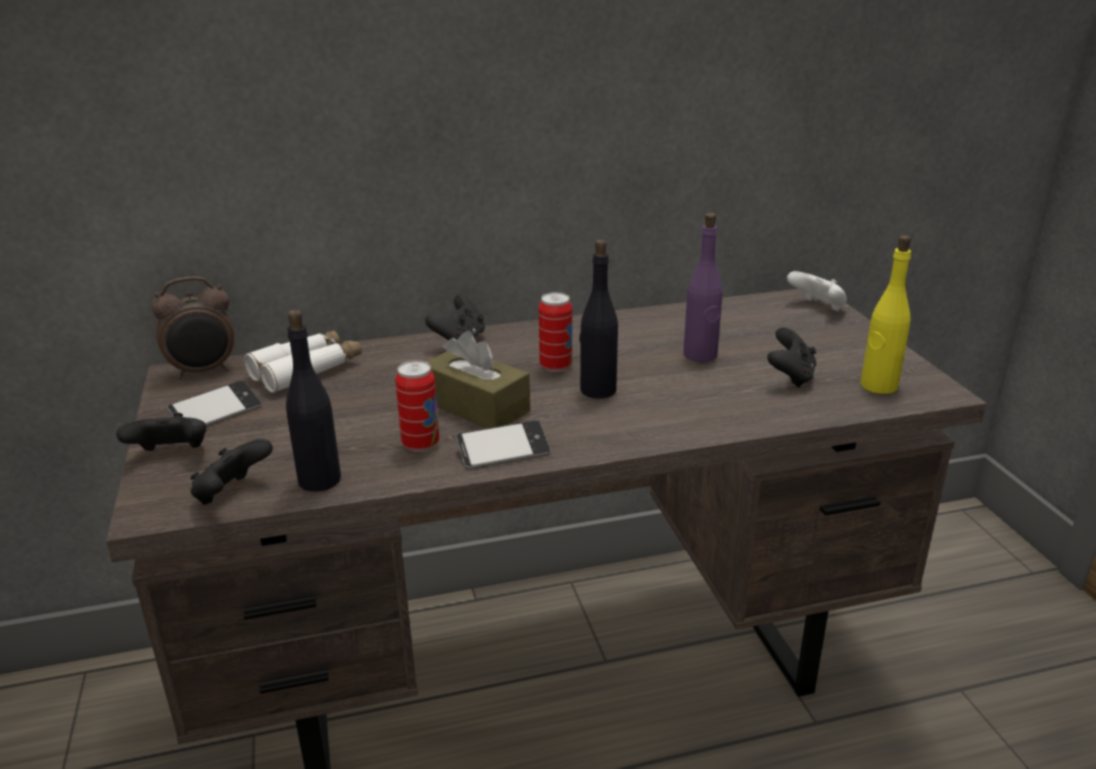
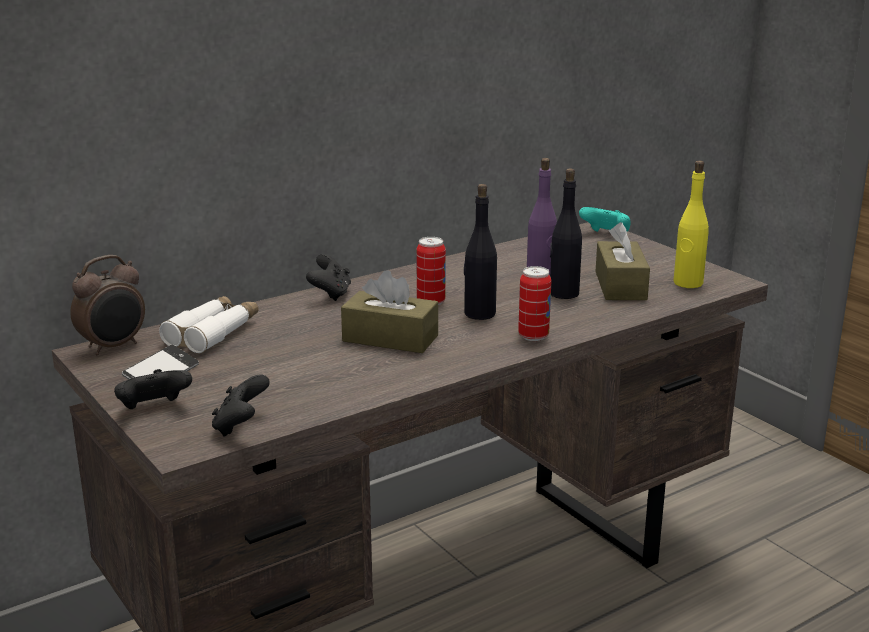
camera: 20 degrees left, 5 degrees down
black bottle [286,310,341,492] -> black bottle moved to [550,169,582,299]
can [395,360,439,452] -> can moved to [518,266,551,341]
phone [456,420,551,469] -> none
black game controller [767,327,816,388] -> brown tissue box [595,222,650,300]
white game controller [787,271,847,311] -> turquoise game controller [579,207,631,232]

